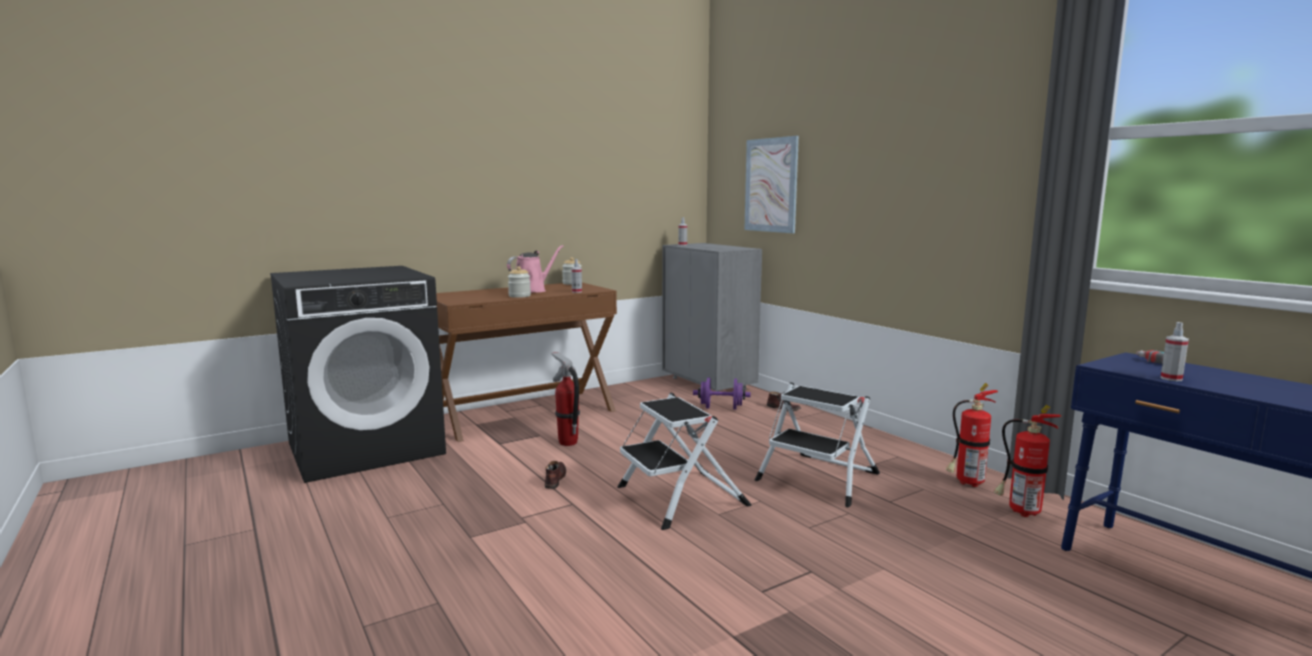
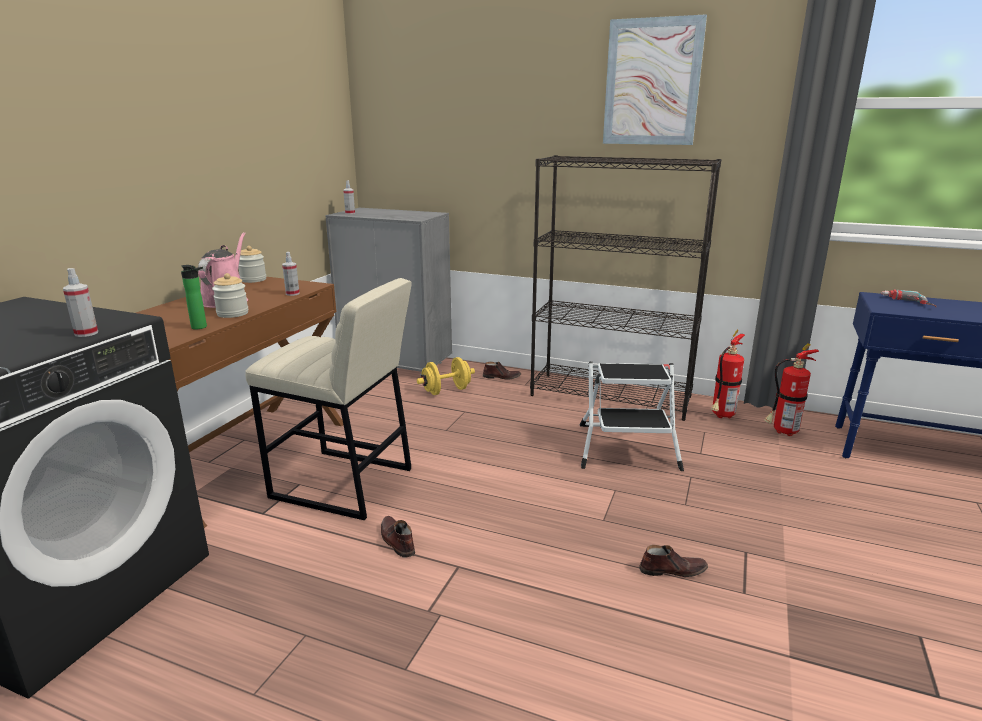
camera: 35 degrees left, 10 degrees up
fire extinguisher [551,352,580,446] -> beige chair [245,278,412,520]
step ladder [617,393,752,530] -> none
purple dumbbell [693,378,751,410] -> yellow dumbbell [417,357,475,395]
picture [744,136,799,233] -> picture moved to [603,14,707,145]
spray bottle [1160,322,1189,381] -> spray bottle moved to [63,268,98,337]
none -> bottle [181,265,207,329]
none -> black bookcase [530,155,721,421]
none -> brown shoe [639,545,708,577]

